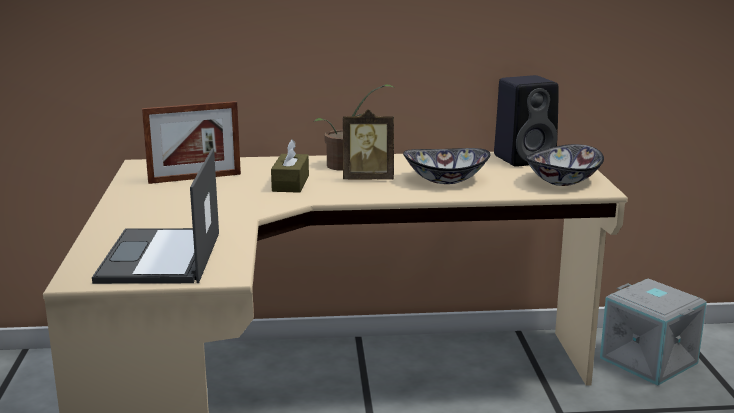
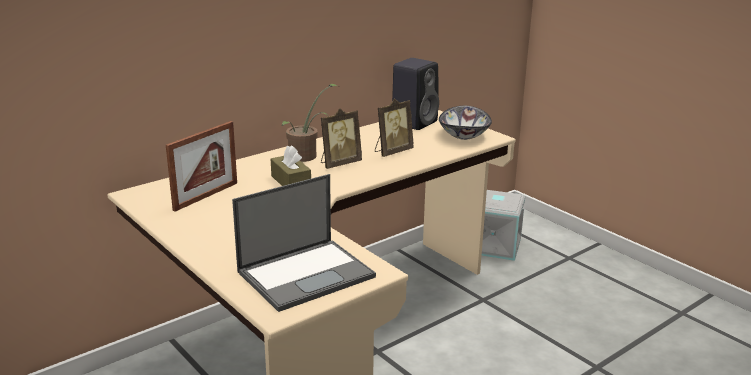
camera: 35 degrees left, 5 degrees up
laptop [92,149,219,284] -> laptop turned 90 degrees counterclockwise [232,174,376,312]
bowl [403,148,491,184] -> picture frame [375,98,414,157]

